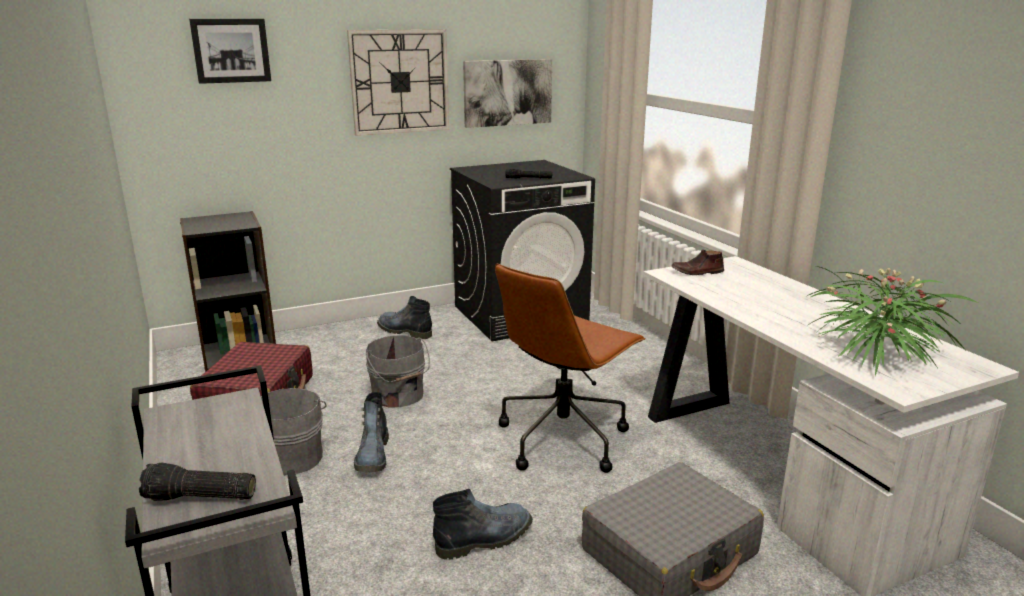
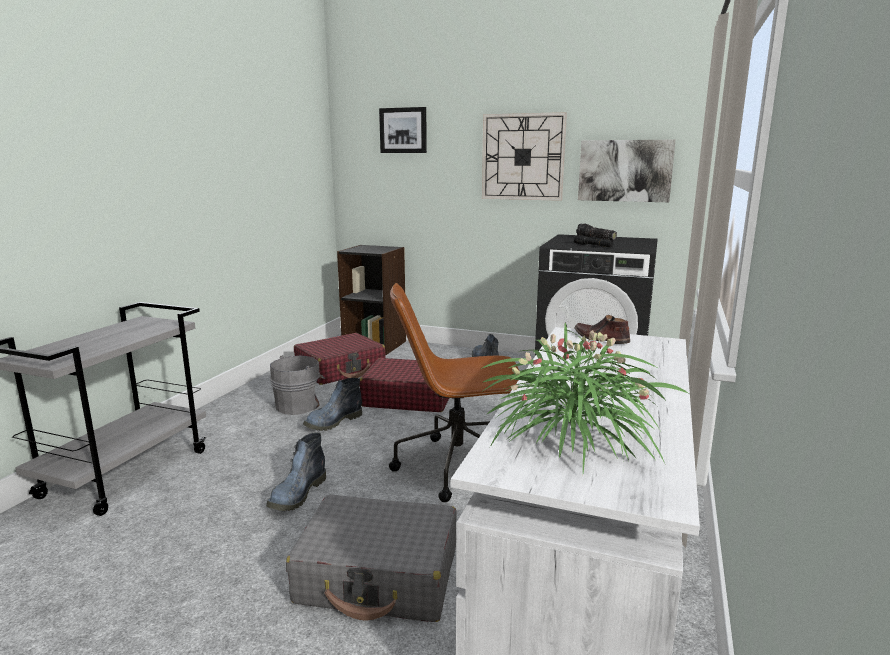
camera: 45 degrees right, 5 degrees down
flashlight [139,462,256,501] -> flashlight moved to [576,223,617,240]
grey bucket [366,335,430,408] -> red suitcase [360,358,449,412]
boot [433,489,533,560] -> boot turned 90 degrees clockwise [266,433,326,511]

